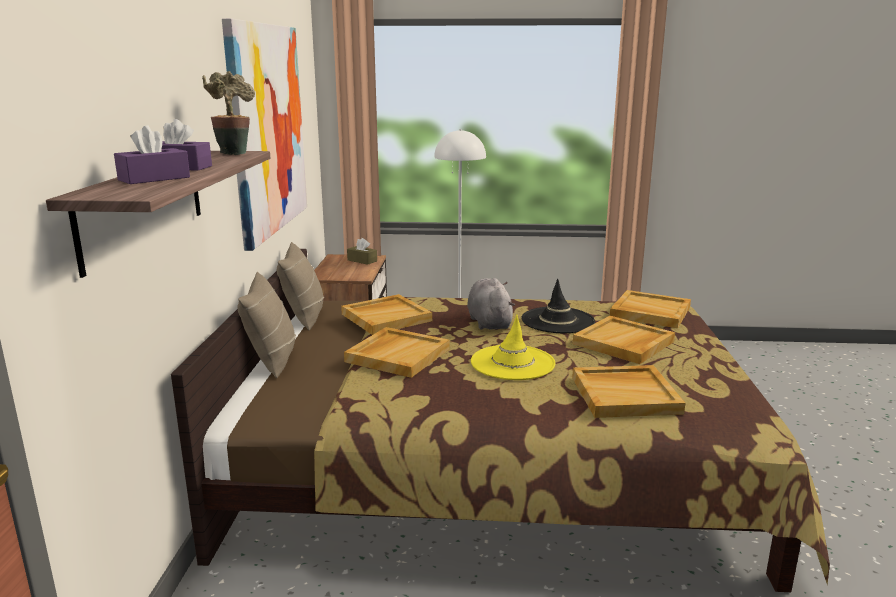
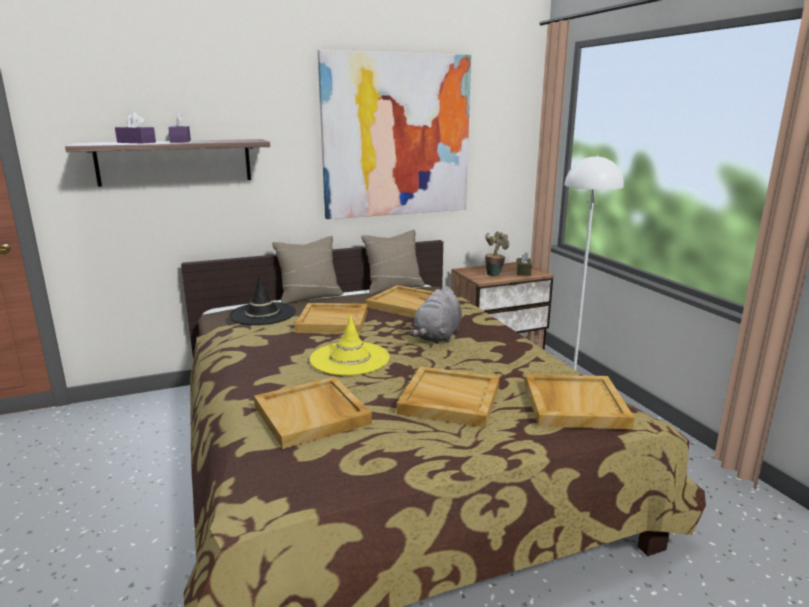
camera: 65 degrees right, 0 degrees up
potted plant [202,71,255,155] -> potted plant moved to [485,231,510,276]
grey plush toy [467,278,515,330] -> grey plush toy turned 150 degrees clockwise [408,286,462,343]
black hat [522,279,595,333] -> black hat moved to [229,276,296,325]

